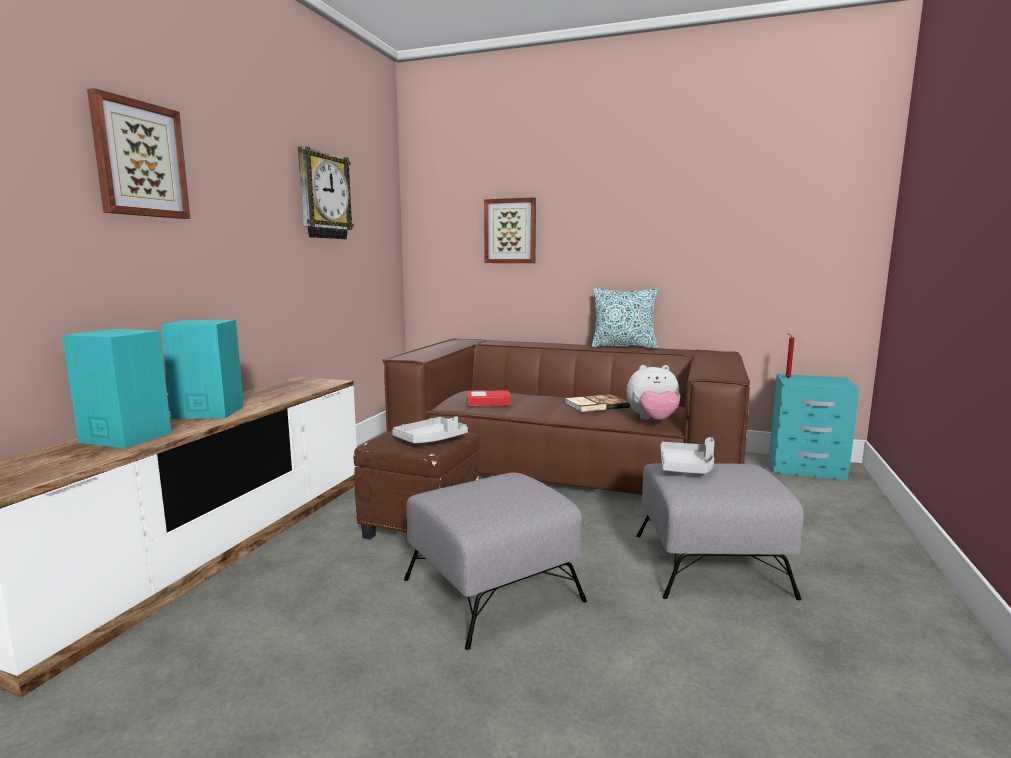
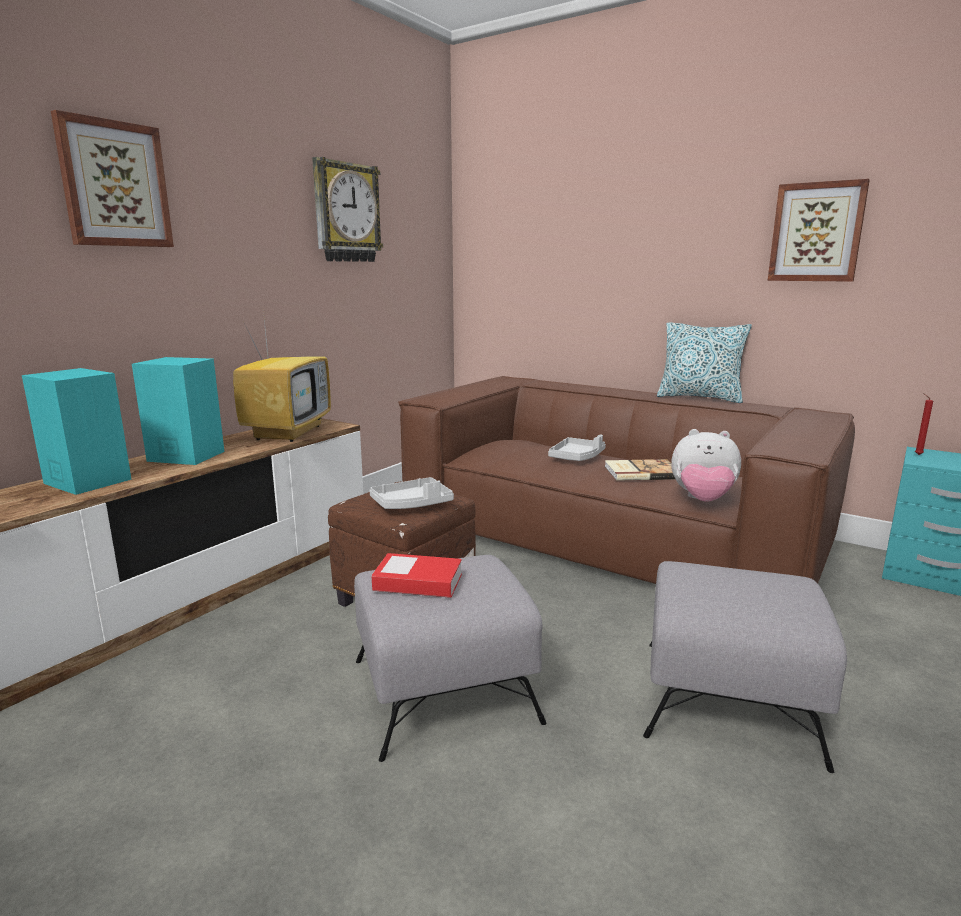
camera: 15 degrees right, 5 degrees up
book [468,390,511,406] -> book moved to [372,553,462,598]
picture [484,197,536,263] -> picture moved to [768,179,870,282]
grey tray [661,437,715,474] -> grey tray moved to [548,435,606,461]
none -> television [233,309,331,442]

